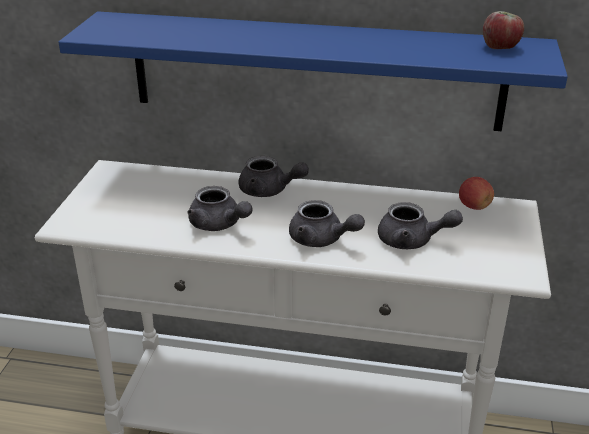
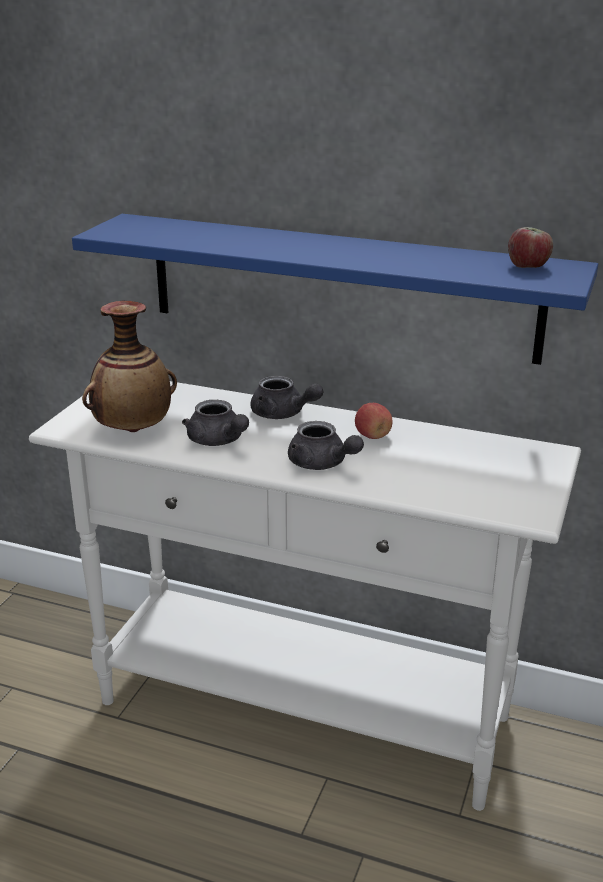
camera: 10 degrees right, 5 degrees down
grey teapot [378,202,463,249] -> none
apple [459,177,494,210] -> apple moved to [355,403,393,439]
none -> vase [82,301,177,432]

